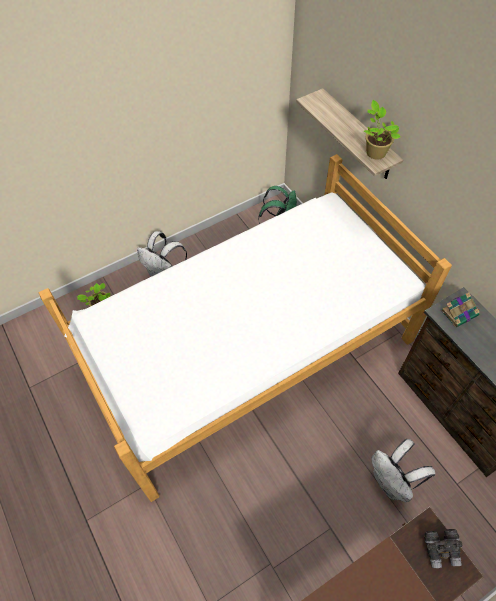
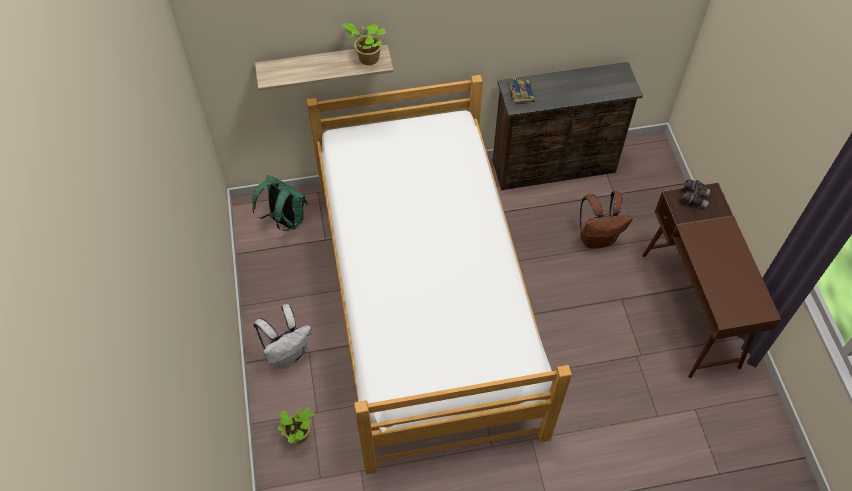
camera: 70 degrees left, 0 degrees up
white backpack [371,439,436,502] -> brown backpack [580,191,633,248]

